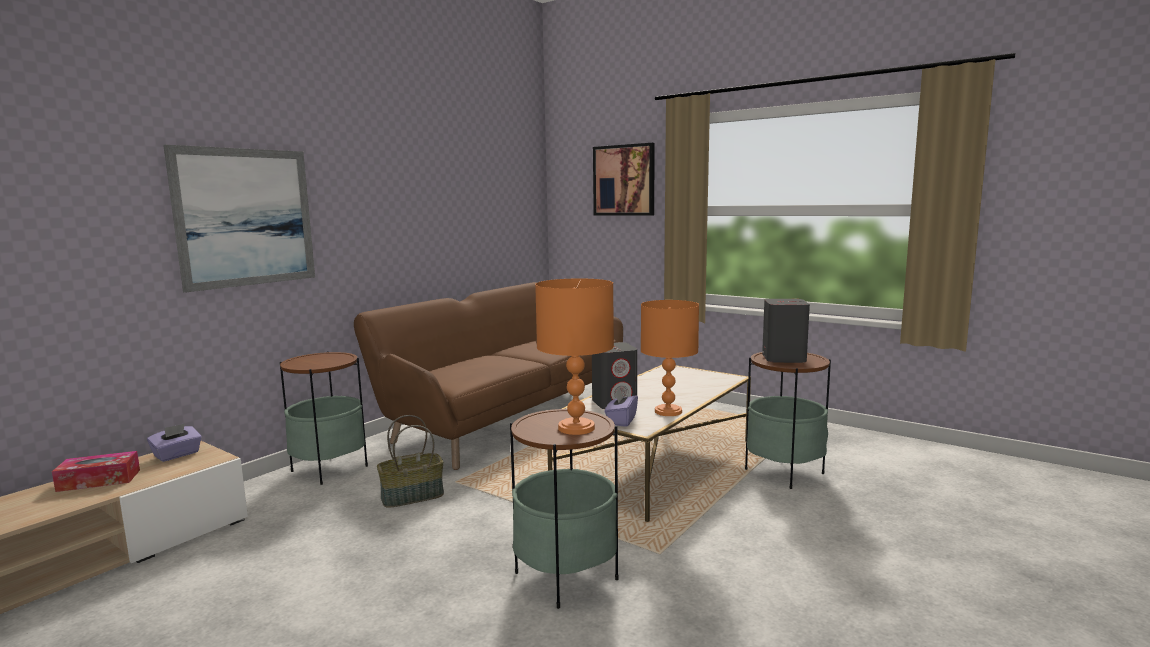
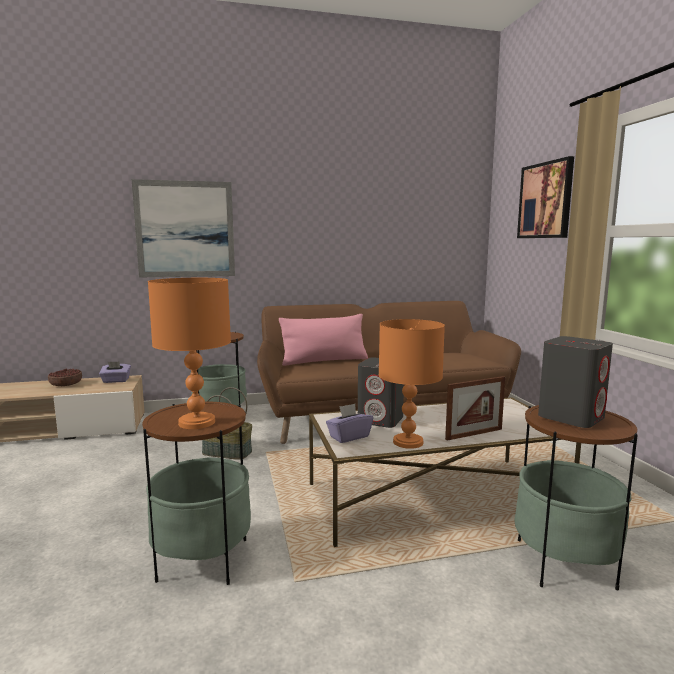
camera: 40 degrees right, 0 degrees up
tissue box [52,451,140,492] -> bowl [48,368,82,386]
none -> pink pillow [279,314,368,366]
none -> picture frame [445,376,505,441]

